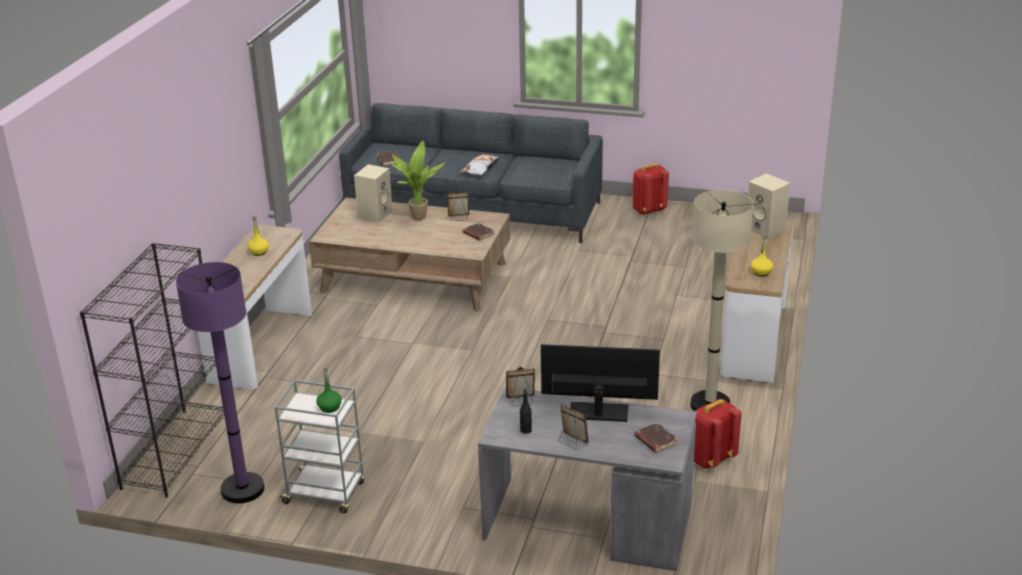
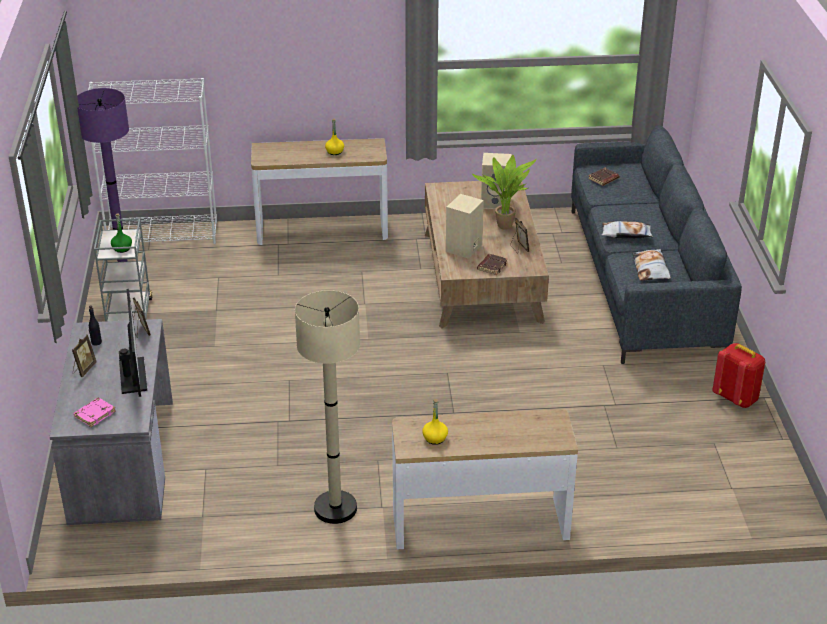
camera: 70 degrees right, 5 degrees up
black bookcase [80,243,224,497] -> white bookcase [88,78,217,244]
brown book [634,423,678,453] -> pink book [73,398,116,427]
red backpack [694,399,742,468] -> none
beige speaker [748,174,790,240] -> beige speaker moved to [446,194,484,259]
none -> pillow [632,249,671,281]

